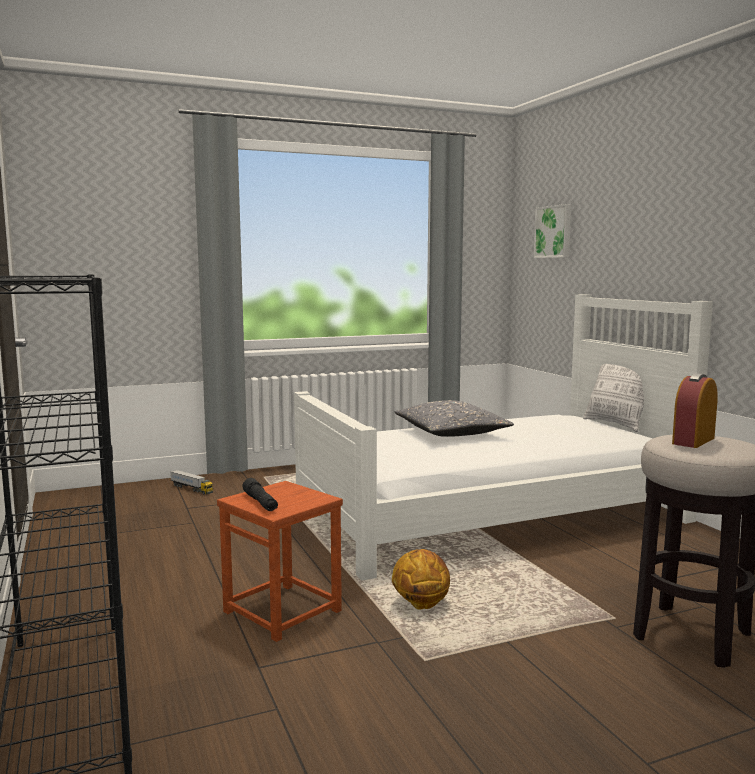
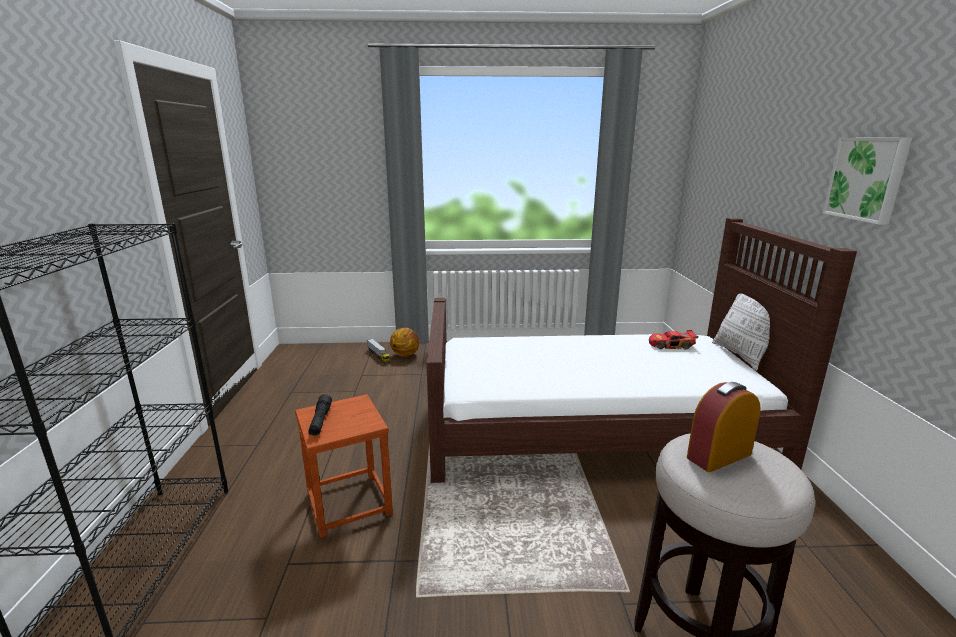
camera: 20 degrees right, 10 degrees up
white bed [294,295,713,581] -> brown bed [426,218,857,483]
basketball [392,549,450,609] -> basketball moved to [390,328,419,357]
grey pillow [395,400,514,437] -> none
picture [534,204,571,258] -> picture moved to [823,137,912,225]
none -> toy car [649,330,699,350]

